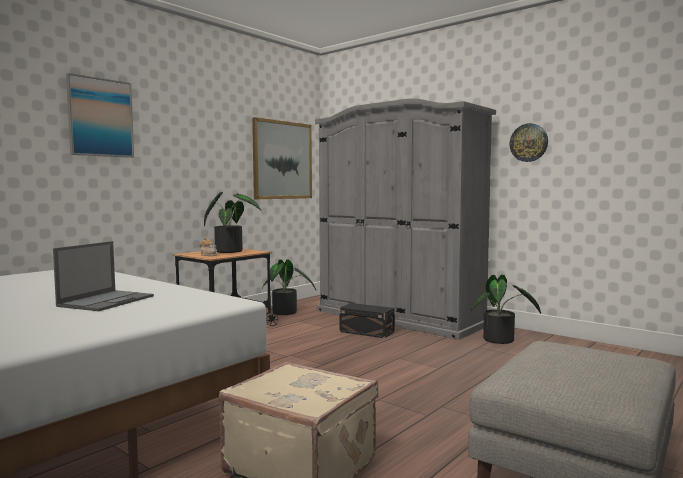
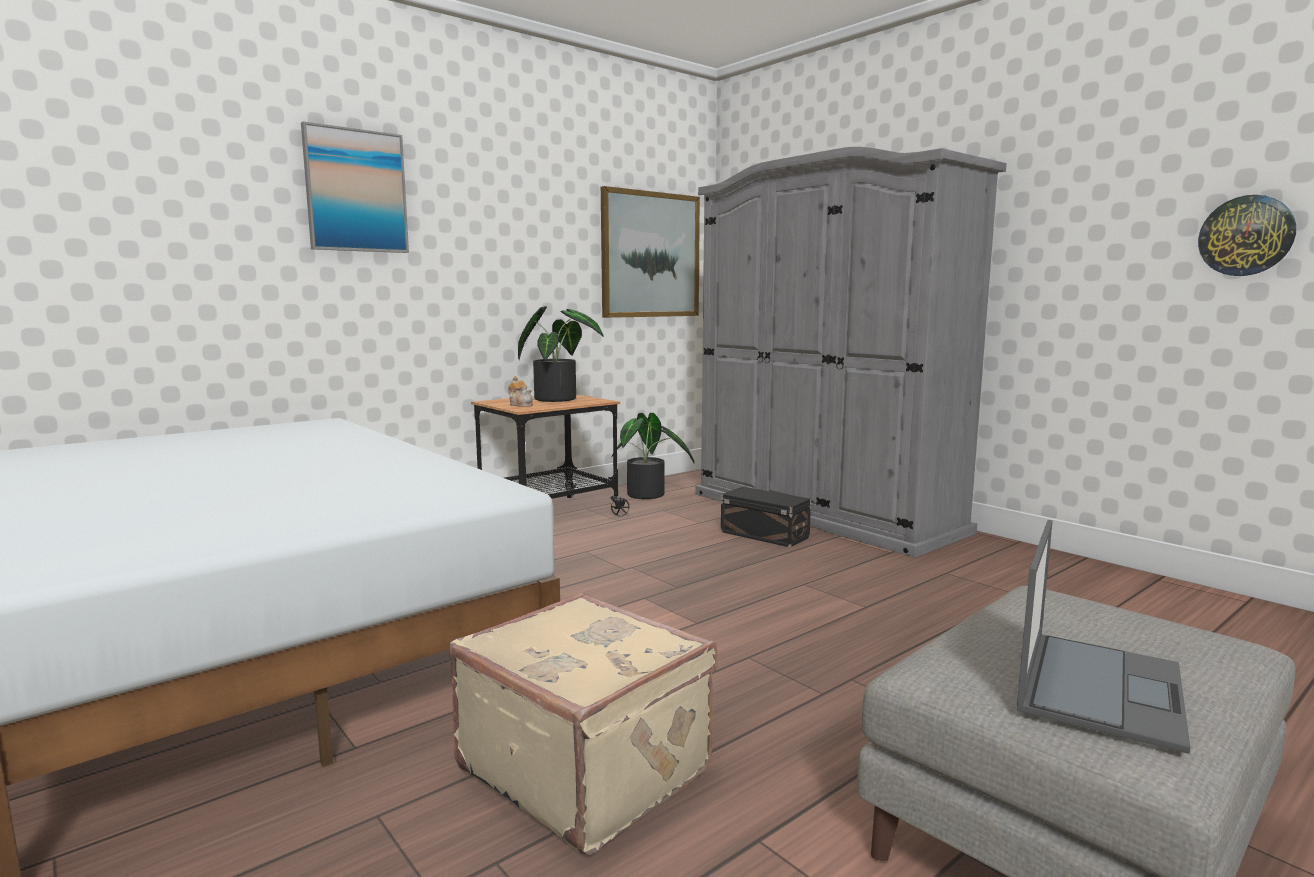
camera: 10 degrees right, 5 degrees up
laptop [53,241,154,311] -> laptop moved to [1017,520,1191,754]
potted plant [471,275,541,344] -> none
wall clock [509,123,548,162] -> wall clock moved to [1198,195,1296,276]

